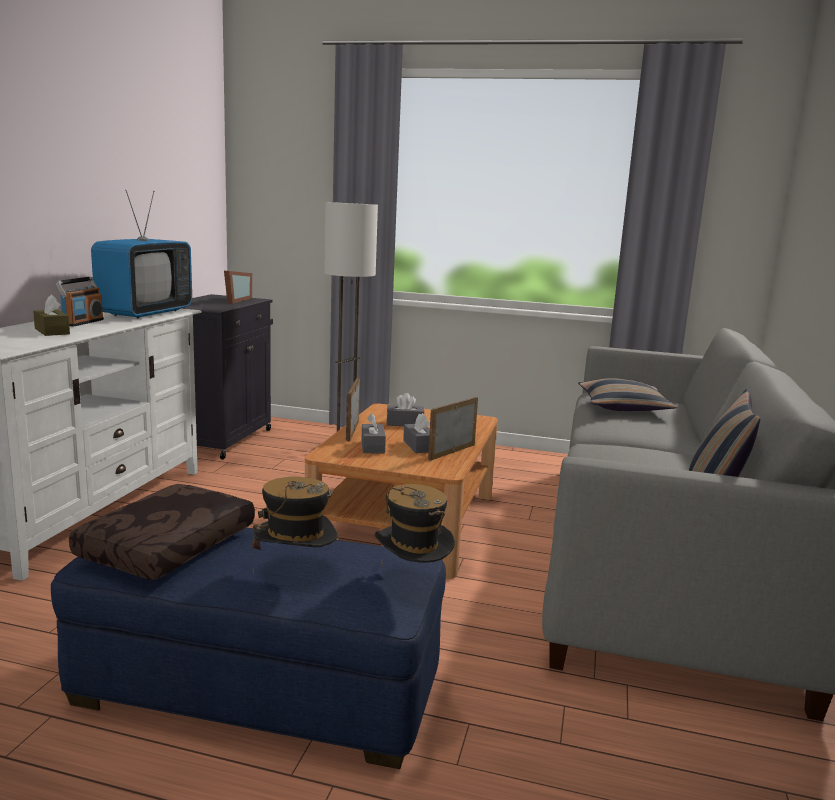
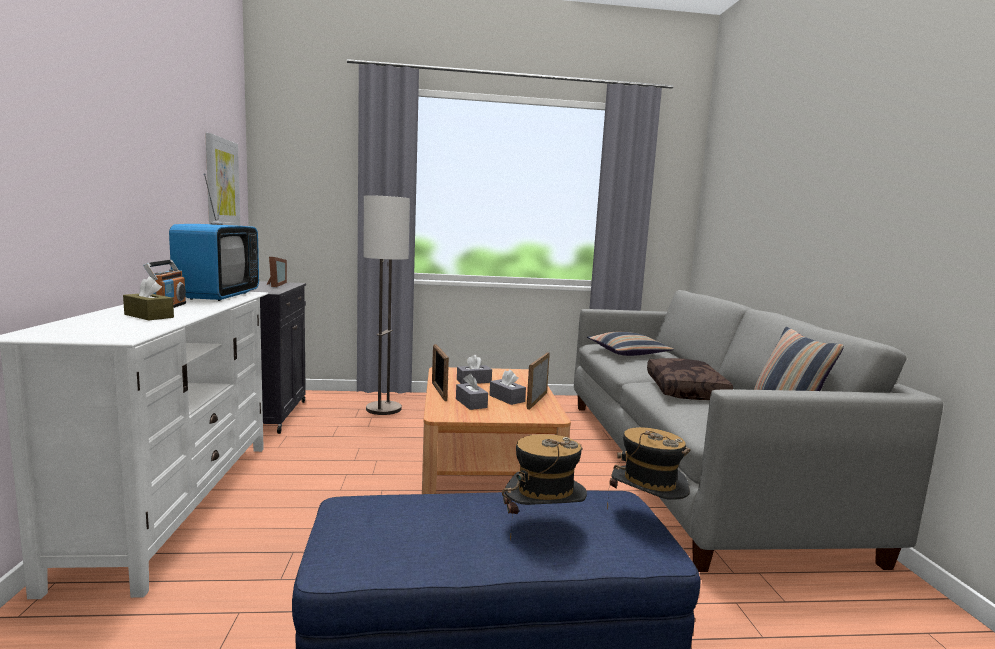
camera: 20 degrees left, 5 degrees down
brown pillow [69,484,255,580] -> brown pillow moved to [647,358,733,400]
none -> picture [205,133,240,226]

